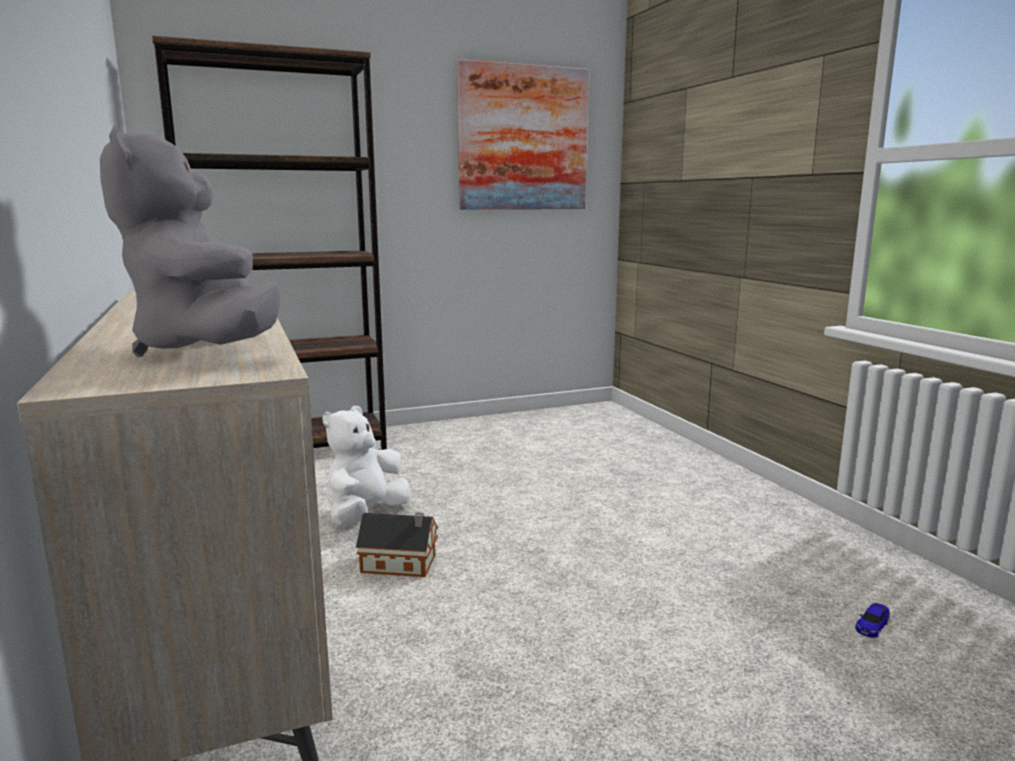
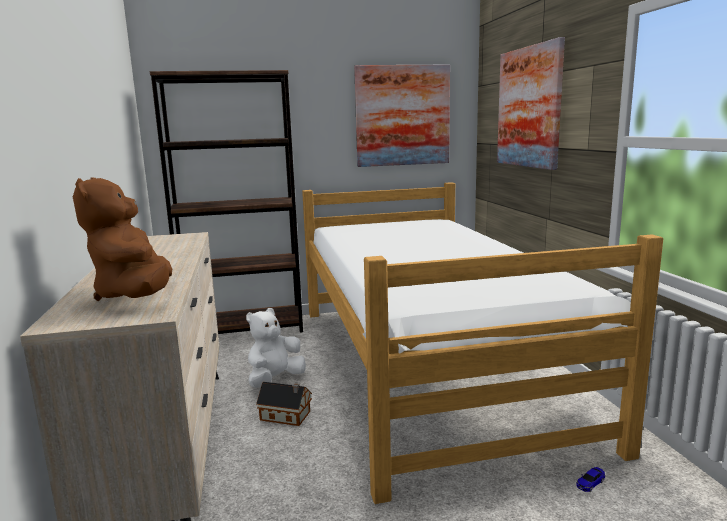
camera: 10 degrees right, 0 degrees up
grey plush toy [100,125,281,357] -> brown plush toy [73,177,172,301]
none -> bed [302,182,663,504]
none -> picture [497,37,565,170]

